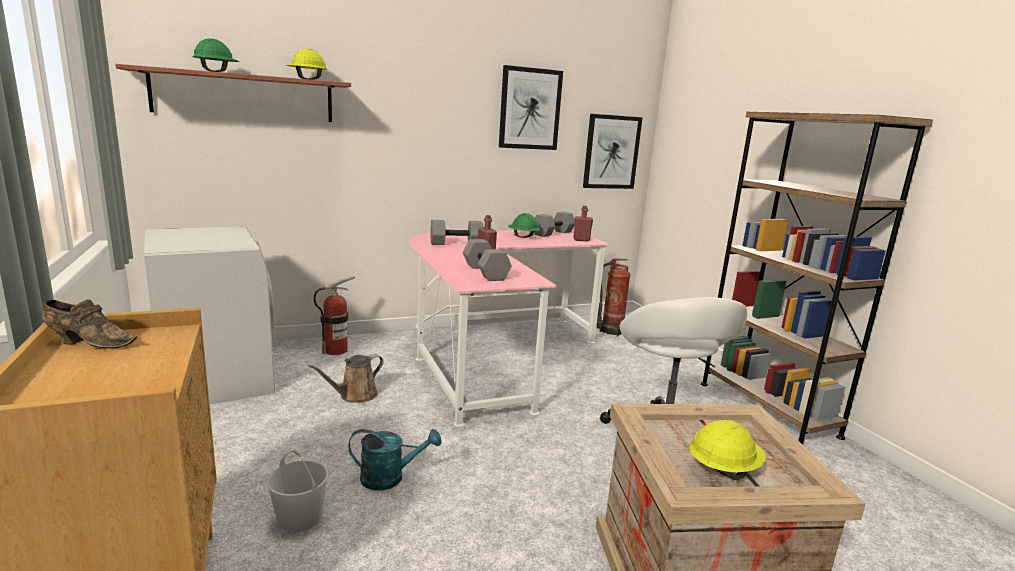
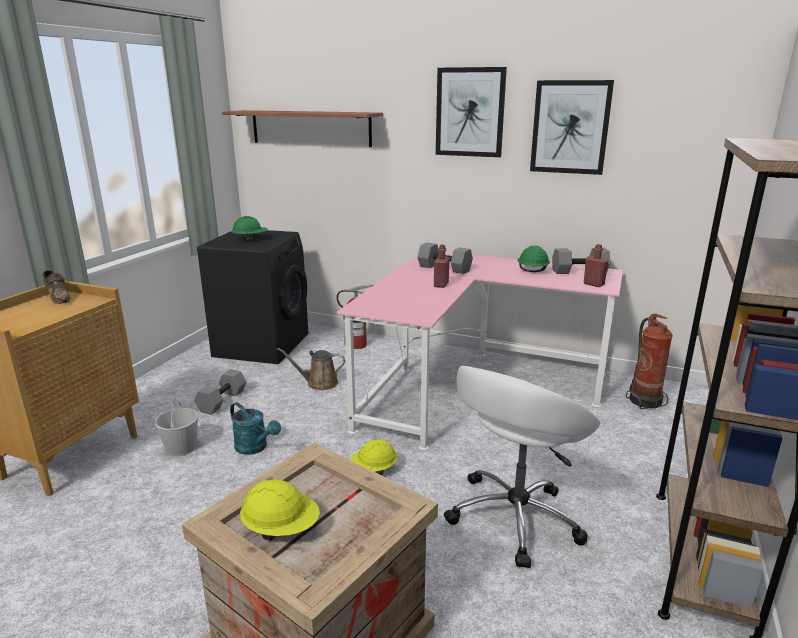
camera: 45 degrees right, 5 degrees up
white washing machine [144,226,275,405] -> black washing machine [197,230,308,364]
green hard hat [193,39,239,72] -> green hard hat moved to [231,216,268,241]
yellow hard hat [286,49,327,80] -> yellow hard hat moved to [350,439,398,475]
grey dumbbell [463,239,512,281] -> grey dumbbell moved to [194,369,247,415]
picture [583,114,643,189] -> picture moved to [436,67,507,157]

